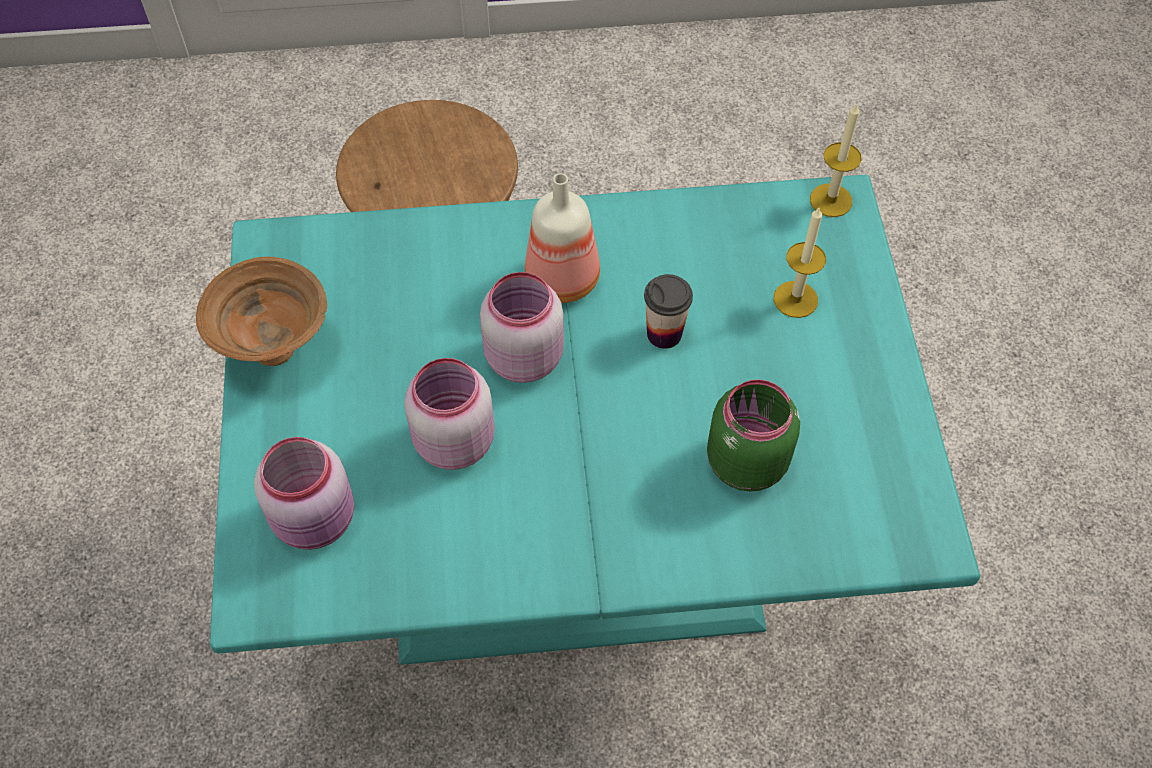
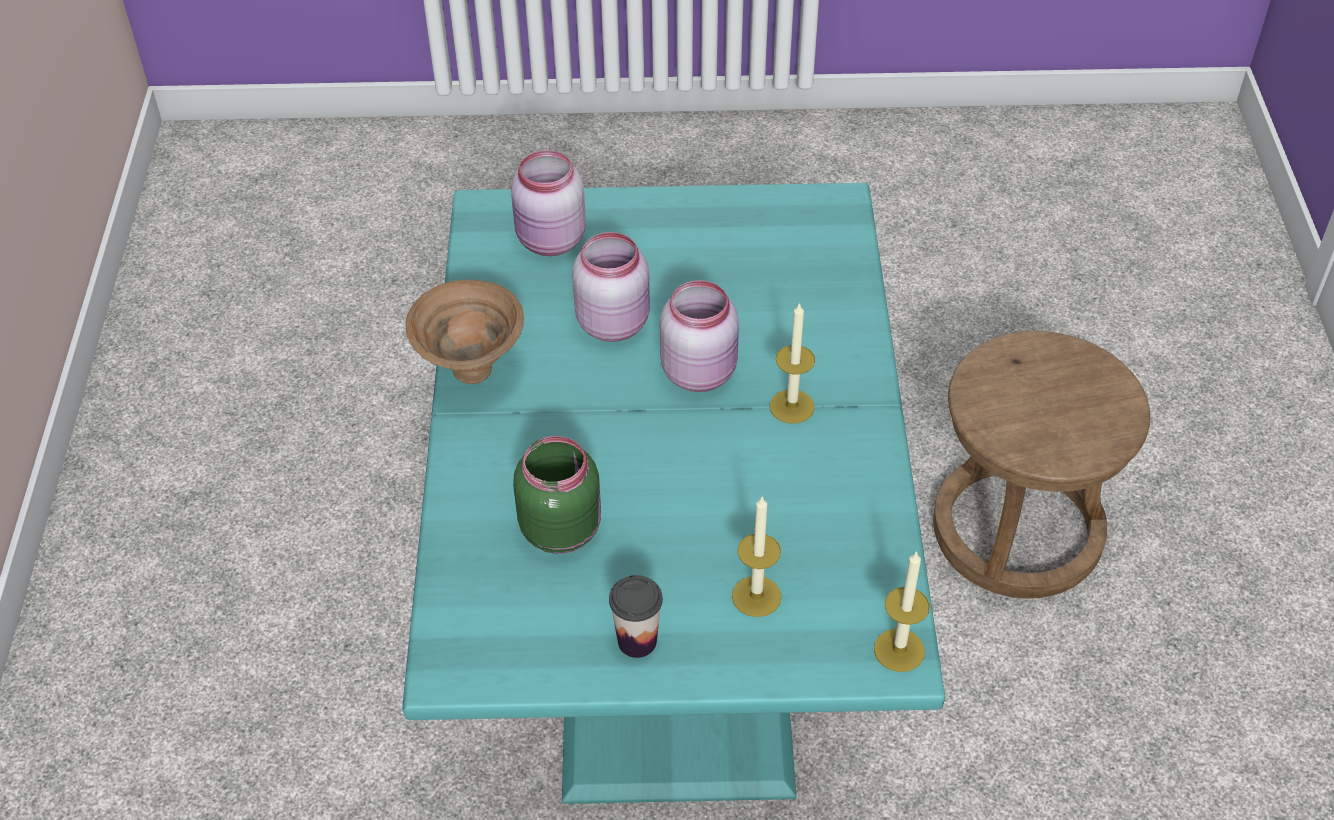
camera: 95 degrees right, 10 degrees down
brown bowl [196,257,327,366] -> brown bowl moved to [406,280,524,384]
bottle [525,173,600,303] -> candle [770,302,815,424]
cup [644,274,693,349] -> cup moved to [609,575,663,658]

